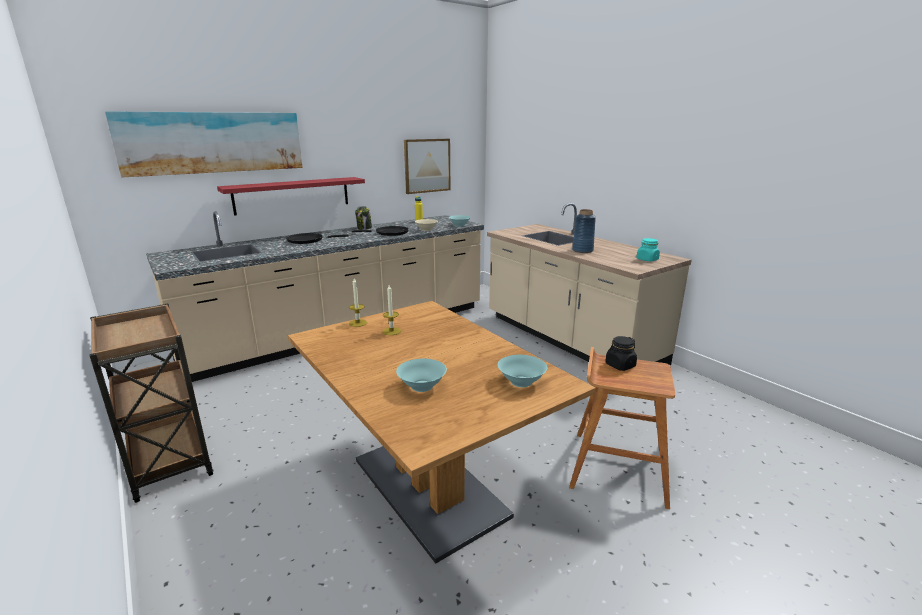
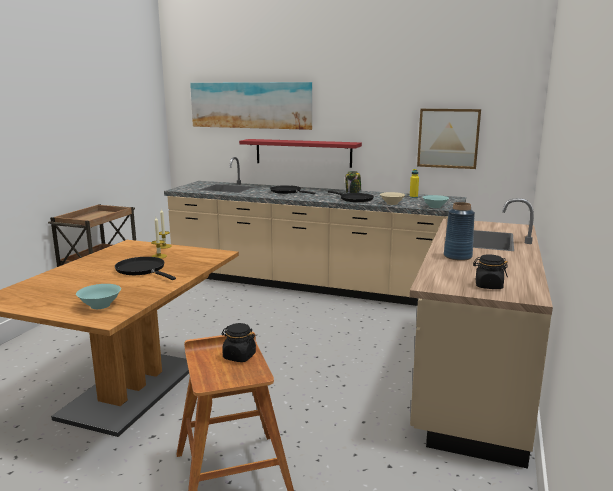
camera: 55 degrees right, 5 degrees down
turquoise bowl [396,358,447,392] -> none
turquoise jar [636,238,660,261] -> black jar [473,254,508,289]
none -> black frying pan [115,257,176,280]

